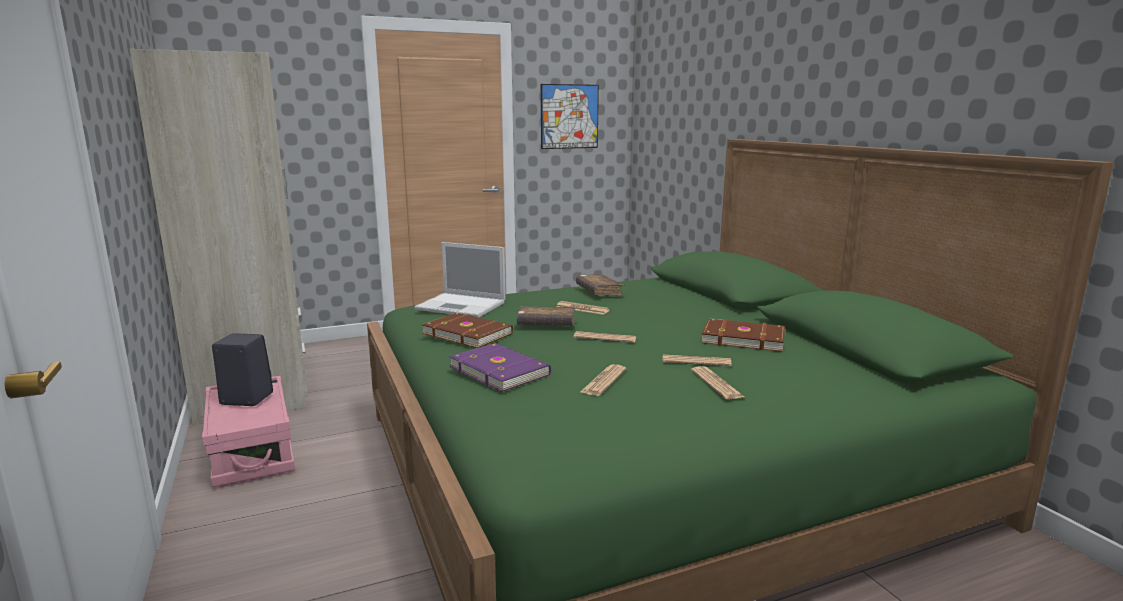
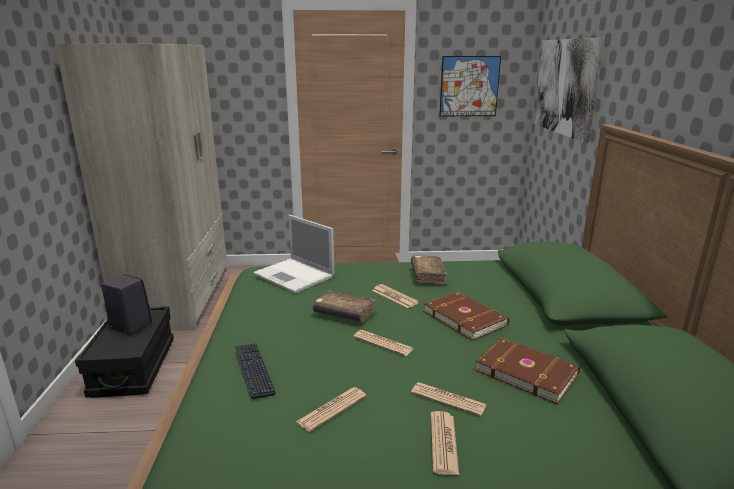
camera: 20 degrees right, 5 degrees up
pink storage box [202,376,295,487] -> black storage box [75,306,174,398]
brown book [421,313,513,348] -> brown book moved to [423,292,509,341]
purple book [449,343,551,392] -> keyboard [235,343,276,399]
none -> picture [533,38,605,143]

